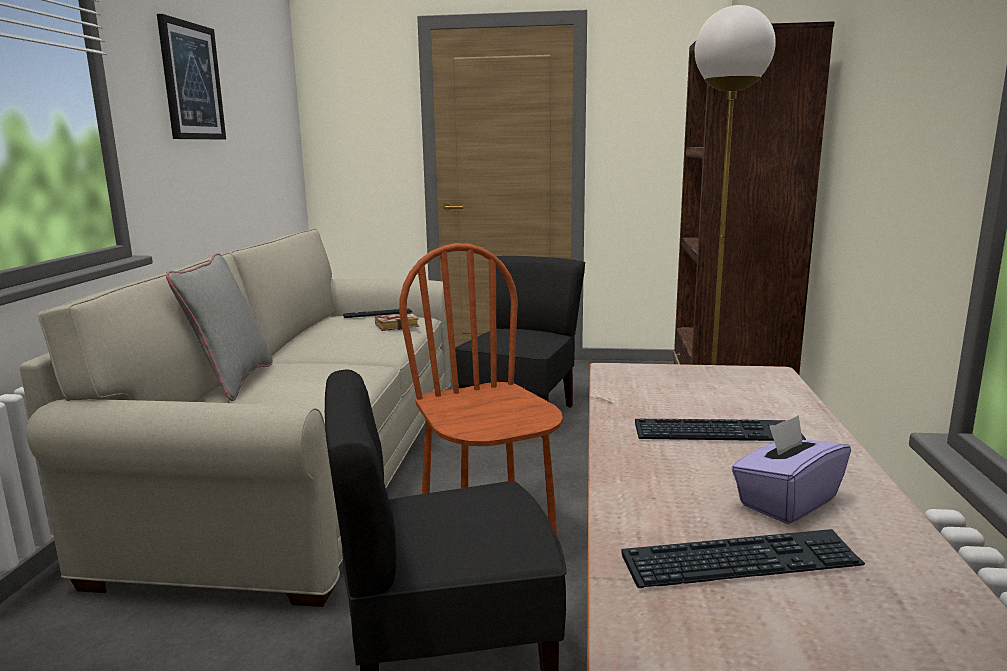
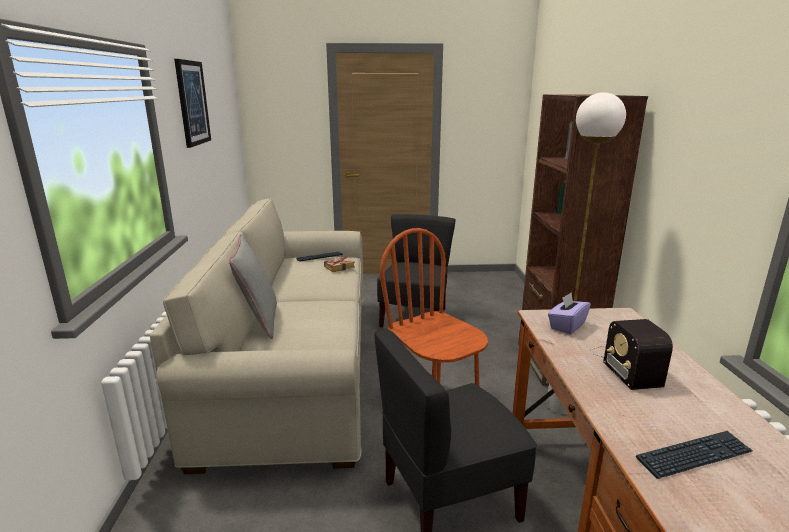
camera: 10 degrees left, 5 degrees up
keyboard [635,418,806,441] -> radio [591,319,673,390]
purple tissue box [732,415,851,524] -> purple tissue box moved to [548,292,591,334]

